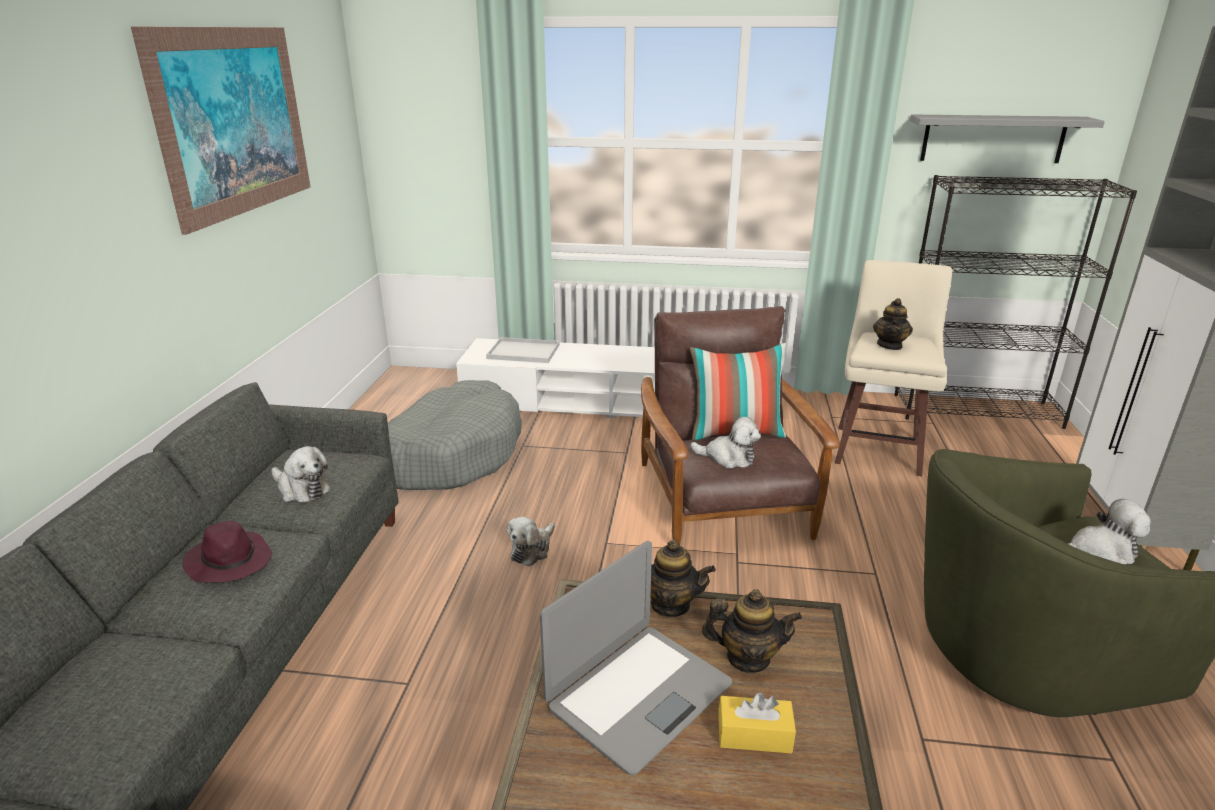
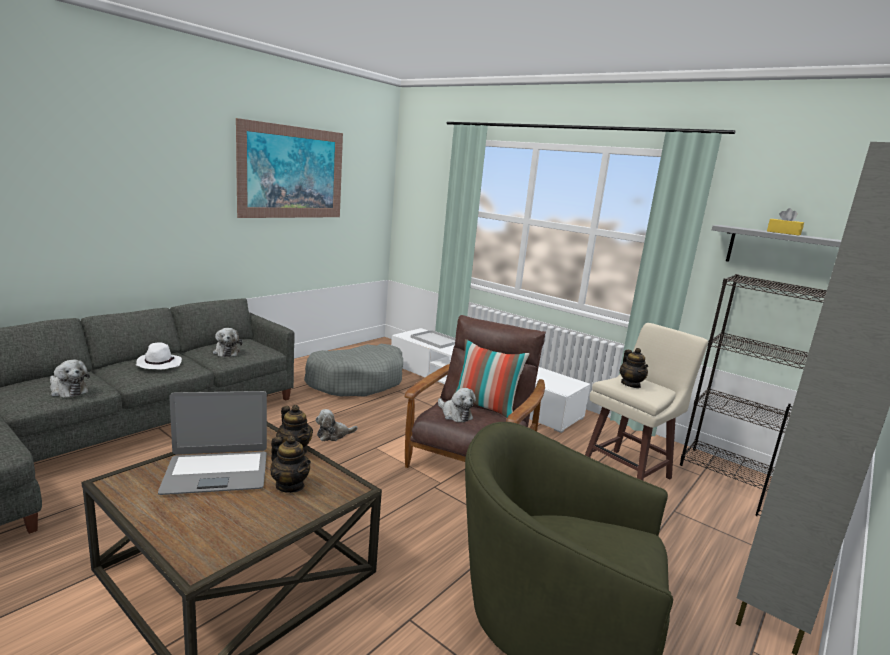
camera: 30 degrees right, 10 degrees down
purple hat [182,521,272,582] -> white hat [136,342,182,369]
yellow tissue box [718,693,796,753] -> yellow tissue box moved to [767,208,804,235]
teapot [873,298,913,350] -> teapot turned 60 degrees counterclockwise [620,348,648,388]
plush toy [1067,499,1151,564] -> plush toy moved to [50,360,90,398]

